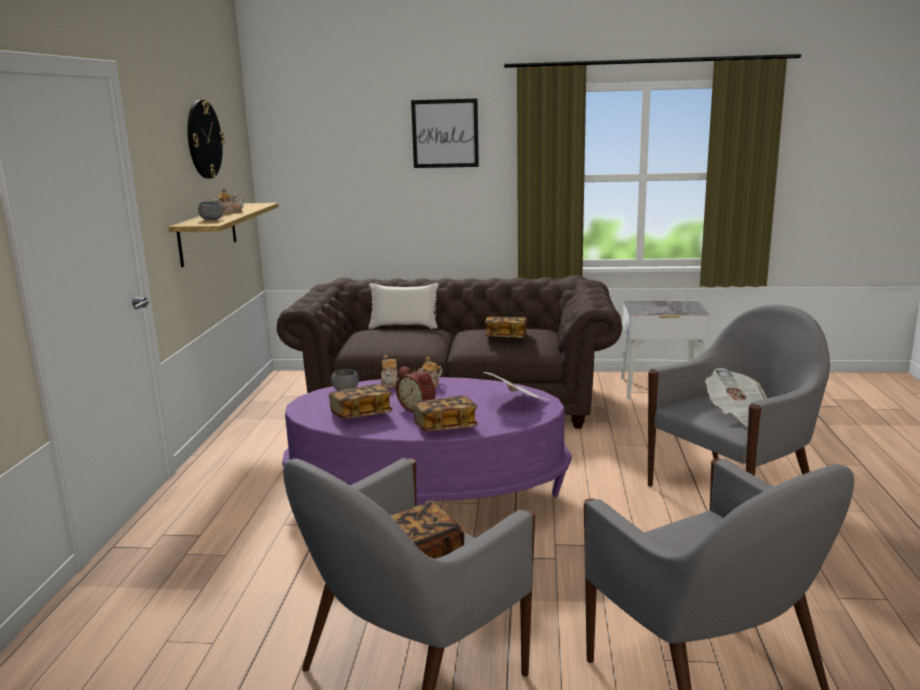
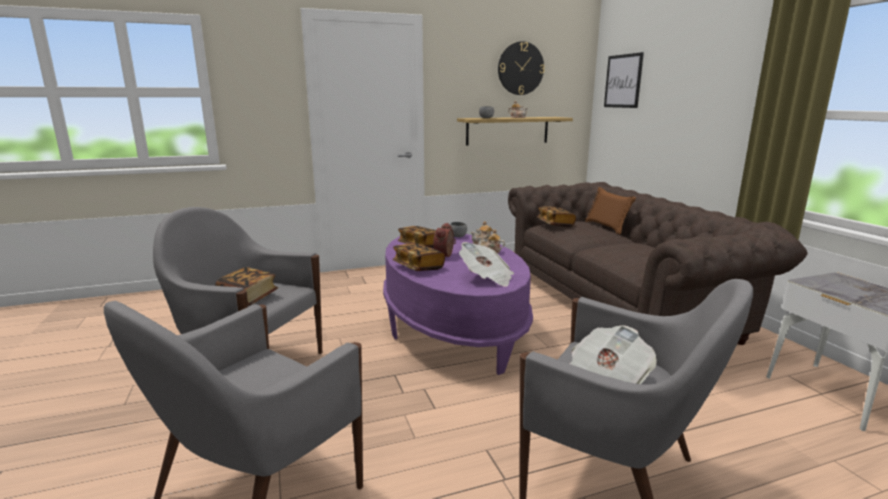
camera: 65 degrees right, 0 degrees up
white pillow [368,283,439,329] -> brown pillow [585,187,636,234]
picture [411,99,479,168] -> picture moved to [604,52,644,108]
book [485,317,527,338] -> book moved to [537,206,576,227]

